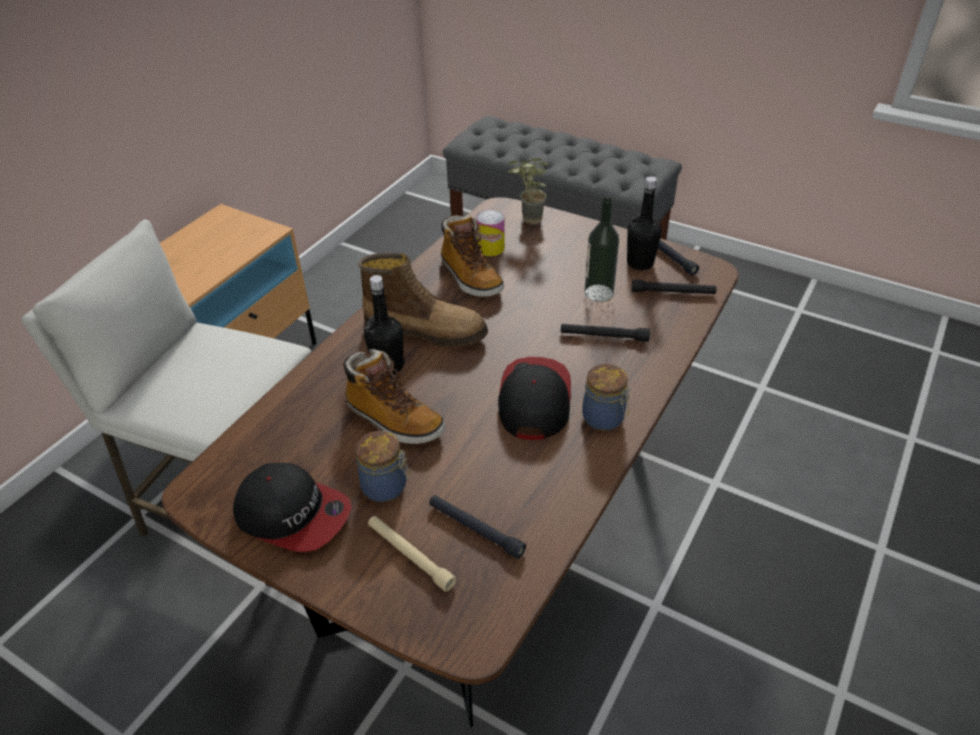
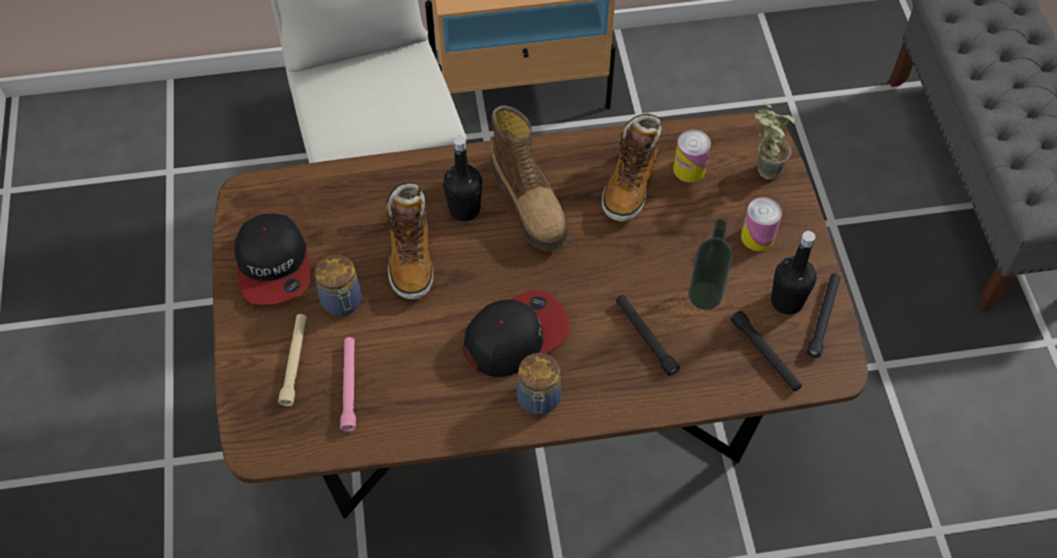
camera: 50 degrees right, 15 degrees up
black flashlight [429,495,526,559] -> pink flashlight [340,337,356,432]
none -> can [741,197,782,251]

